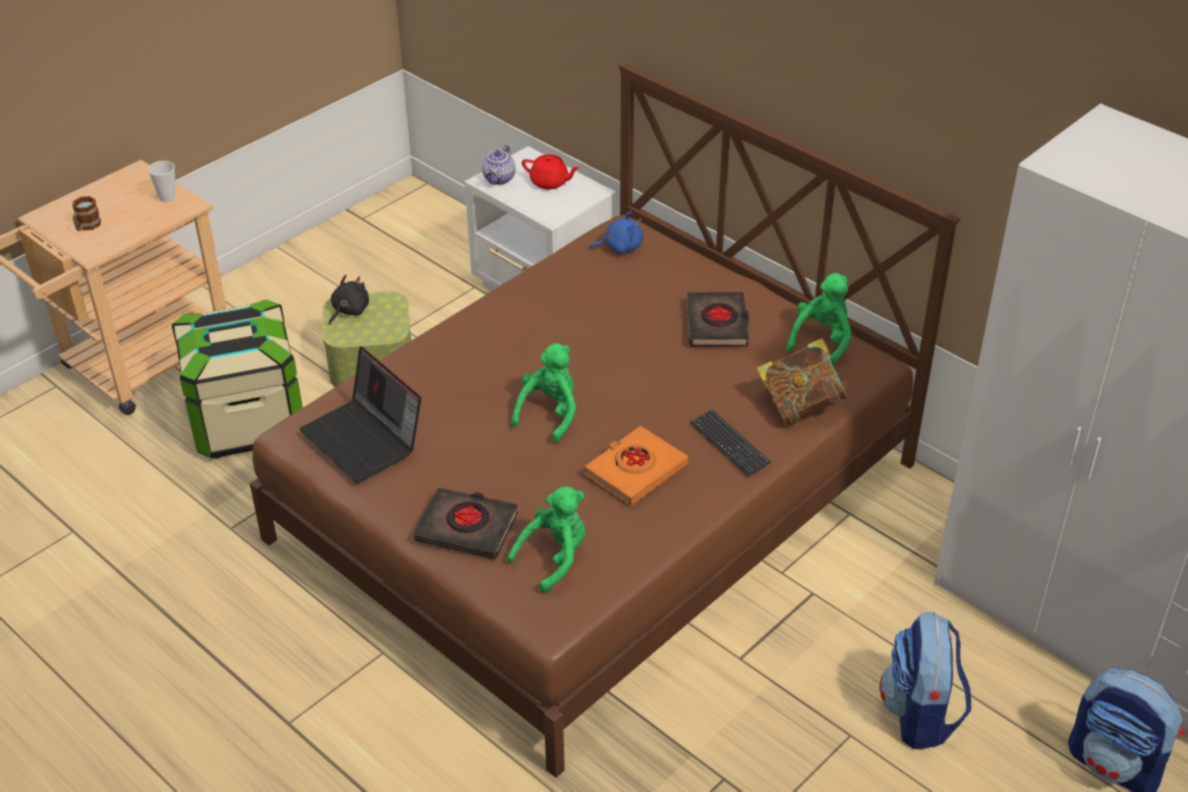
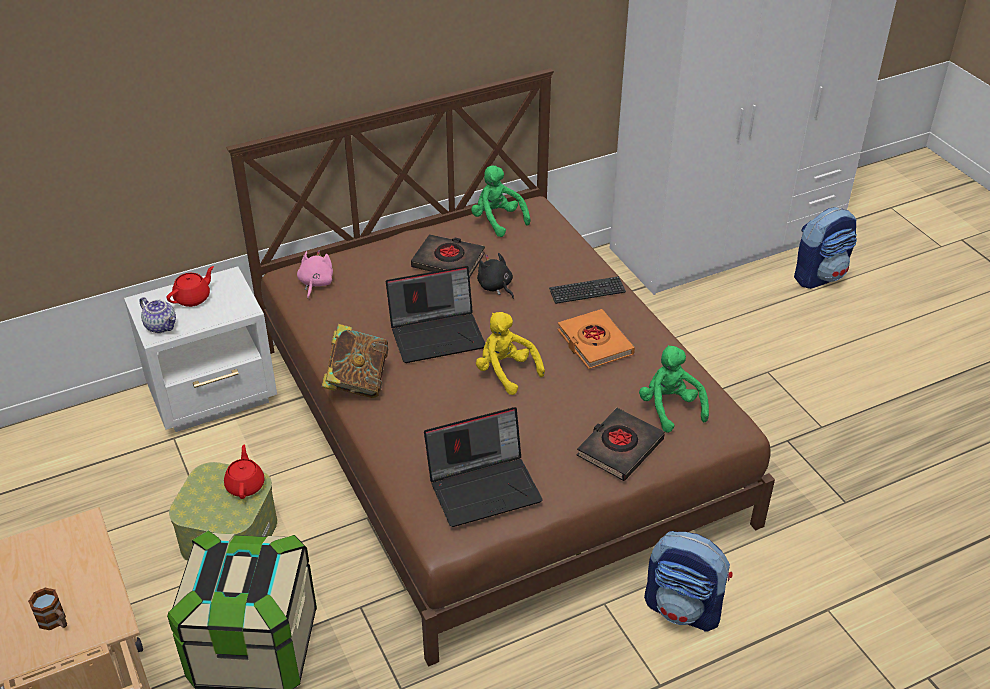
camera: 70 degrees left, 0 degrees up
cup [148,161,176,202] -> none
black plush toy [329,274,369,325] -> black plush toy moved to [477,253,514,299]
green plush toy [511,343,576,443] -> yellow plush toy [476,312,545,395]
blue plush toy [589,211,643,254] -> pink plush toy [297,250,333,299]
book [757,338,851,425] -> book moved to [322,324,388,398]
backpack [880,612,971,749] -> backpack moved to [644,531,733,632]
none -> red teapot [224,445,265,499]
none -> laptop [386,266,485,363]

